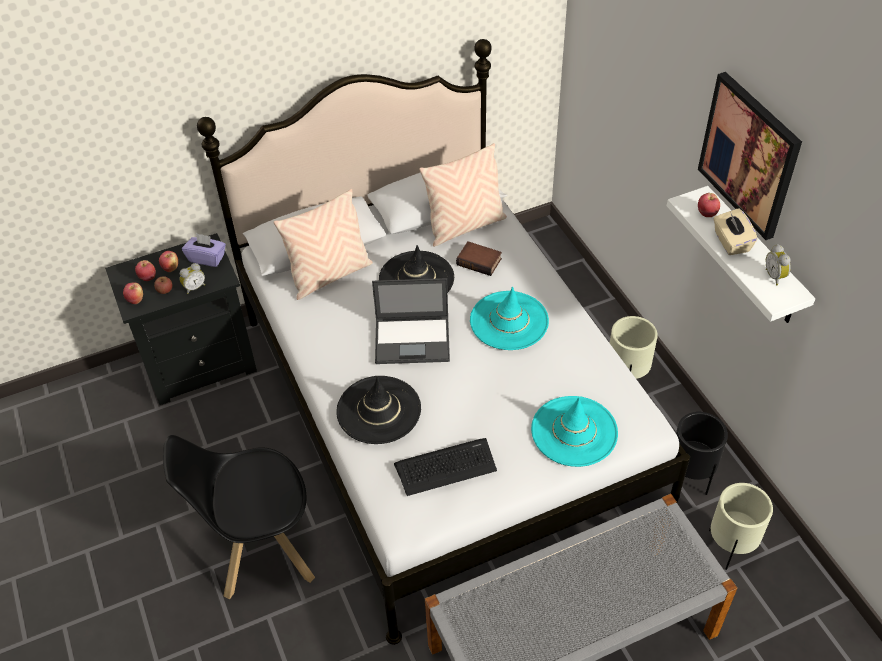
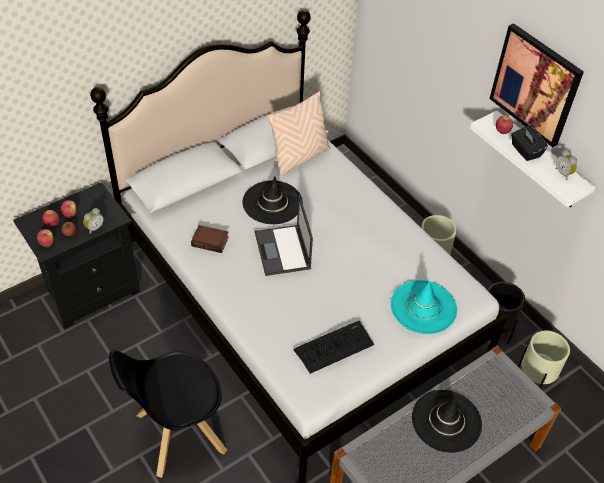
camera: 15 degrees left, 0 degrees up
purple tissue box [182,233,226,267] -> none
beige pillow [274,189,373,300] -> none
black hat [336,376,421,444] -> black hat moved to [412,390,482,453]
laptop [372,278,450,364] -> laptop turned 90 degrees clockwise [255,195,313,276]
book [456,241,502,276] -> book moved to [191,225,229,253]
turquoise hat [470,287,549,350] -> none
beige tissue box [713,208,758,255] -> black tissue box [511,125,548,161]

